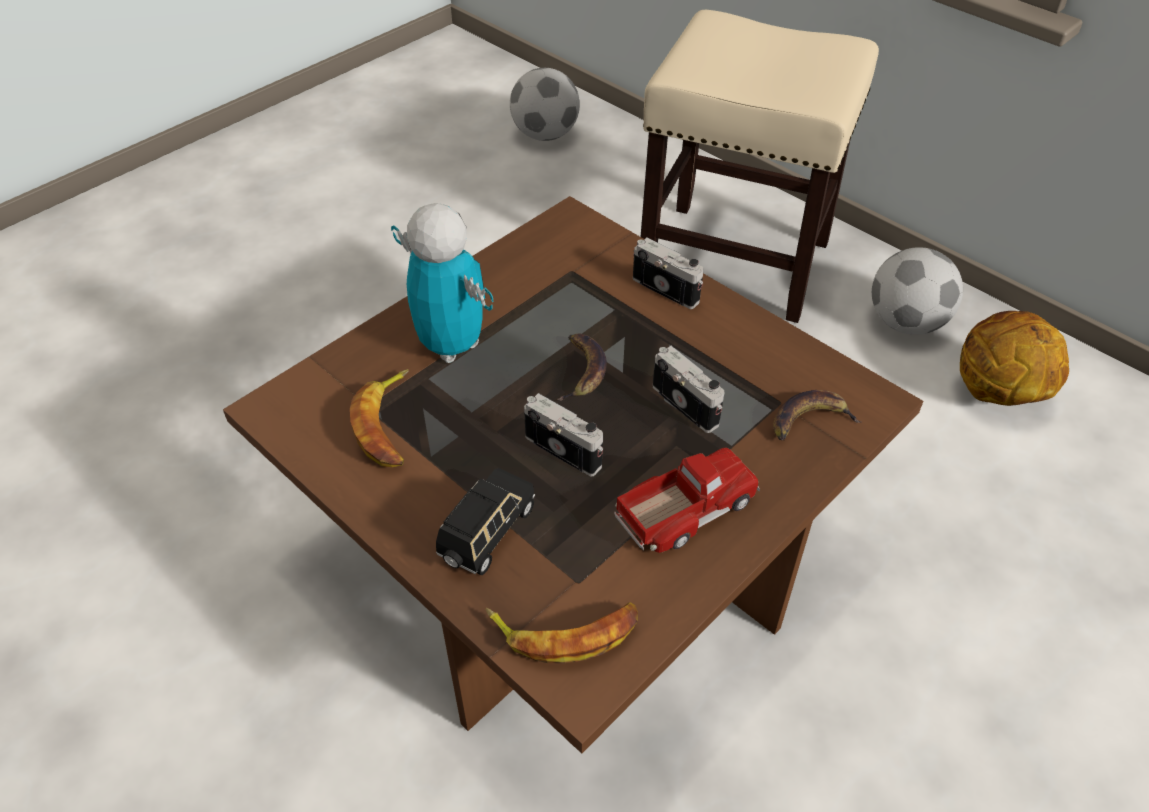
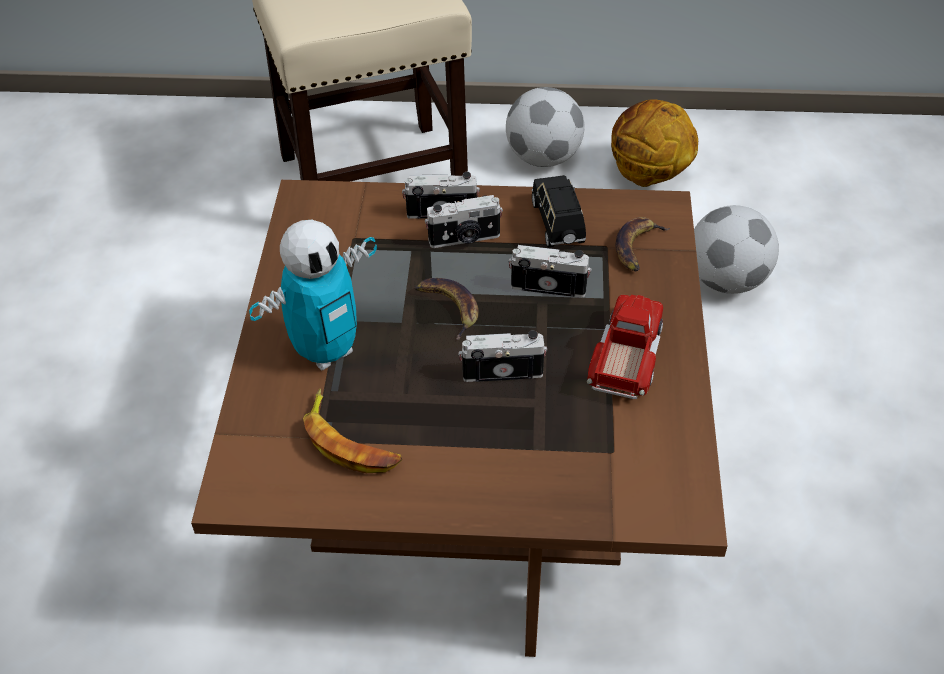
camera: 40 degrees left, 0 degrees up
toy robot [391,203,494,363] -> toy robot turned 135 degrees clockwise [249,220,377,370]
black toy car [436,468,535,575] -> black toy car moved to [532,175,586,247]
banana [485,602,638,663] -> none
football [510,68,580,141] -> football moved to [694,205,779,294]
none -> camera [425,195,503,248]

